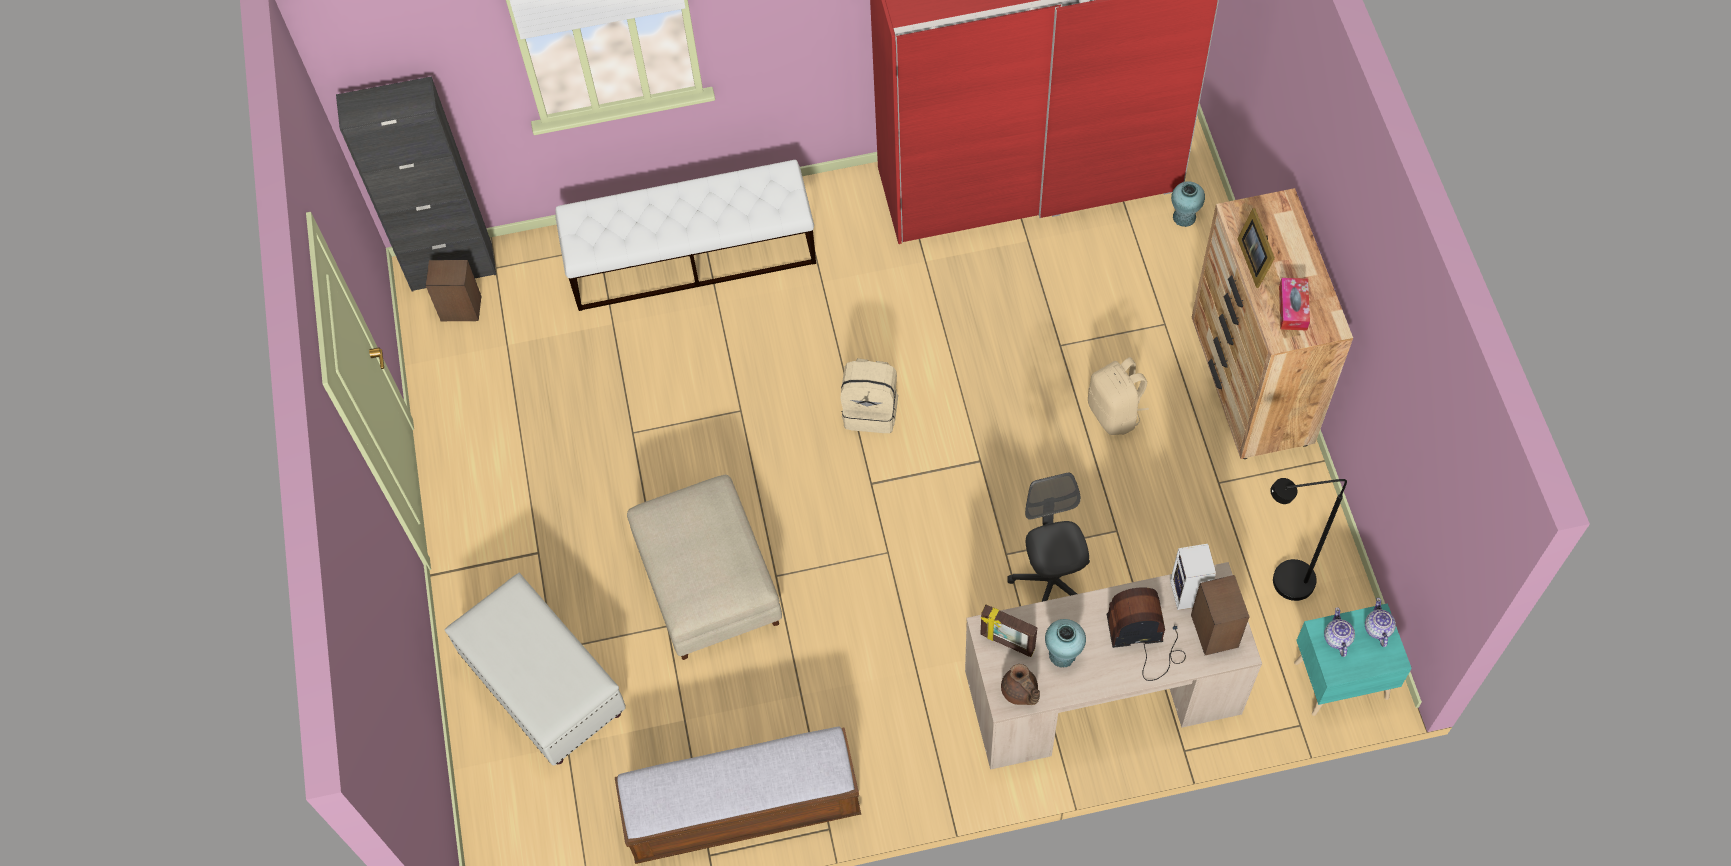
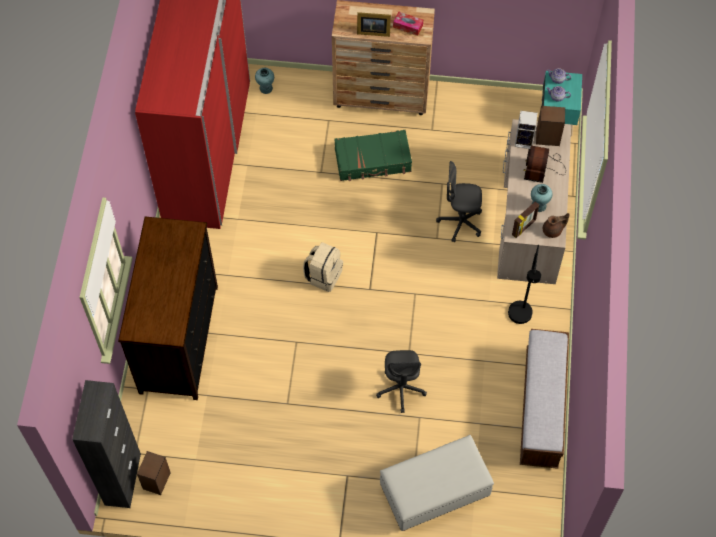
camera: 75 degrees left, 0 degrees up
white bench [555,160,816,311] -> dresser [118,217,218,400]
beige ottoman [627,475,782,660] -> grey office chair [376,350,427,413]
beige backpack [1088,357,1149,435] -> green suitcase [334,130,412,181]
black floor lamp [1270,478,1347,601] -> black floor lamp moved to [508,245,541,324]

